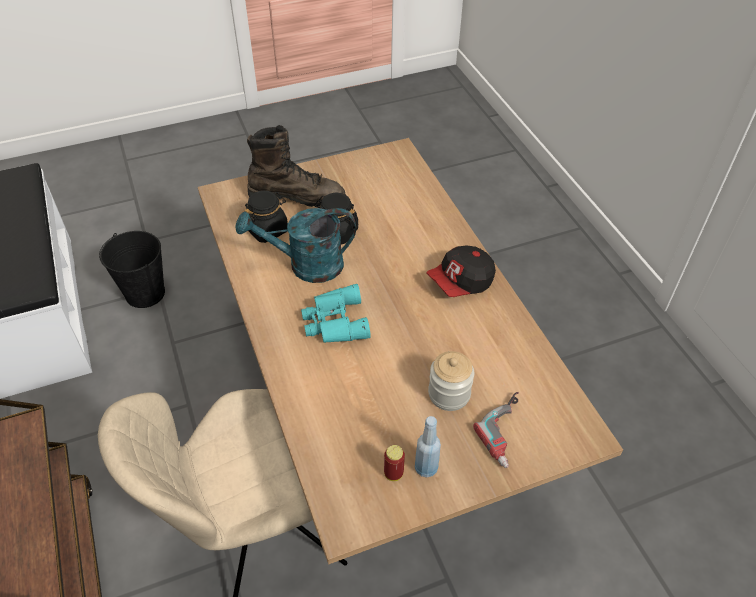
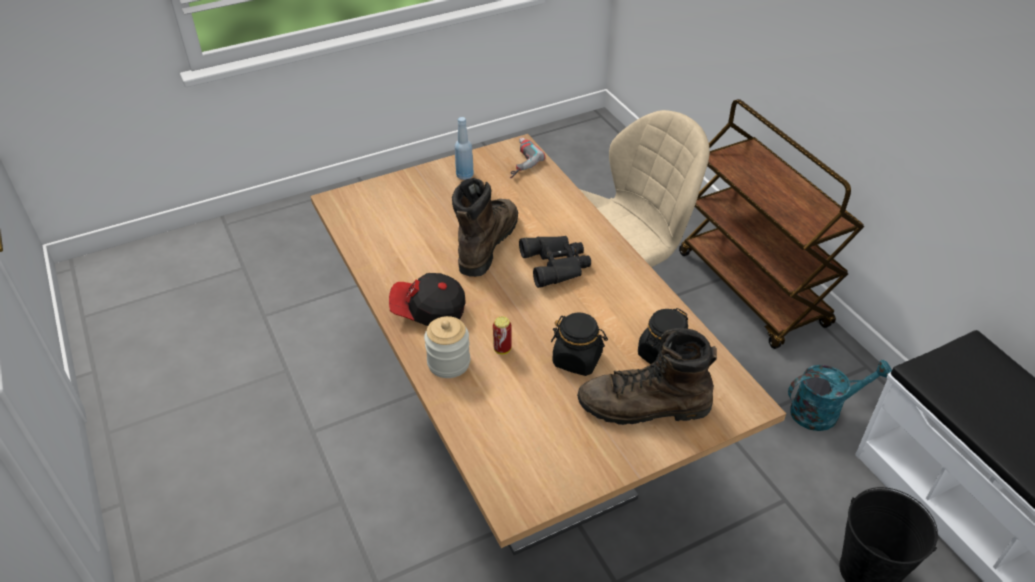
camera: 175 degrees right, 5 degrees down
turquoise watering can [235,208,356,283] -> turquoise watering can moved to [788,360,892,431]
turquoise binoculars [301,284,371,343] -> black binoculars [519,236,591,288]
can [384,445,405,481] -> can moved to [493,316,512,354]
cap [426,246,496,297] -> cap turned 135 degrees counterclockwise [389,273,465,326]
jar [428,351,474,411] -> jar moved to [424,316,470,378]
power drill [473,392,519,468] -> power drill moved to [510,138,545,178]
none -> brown boot [452,178,518,277]

